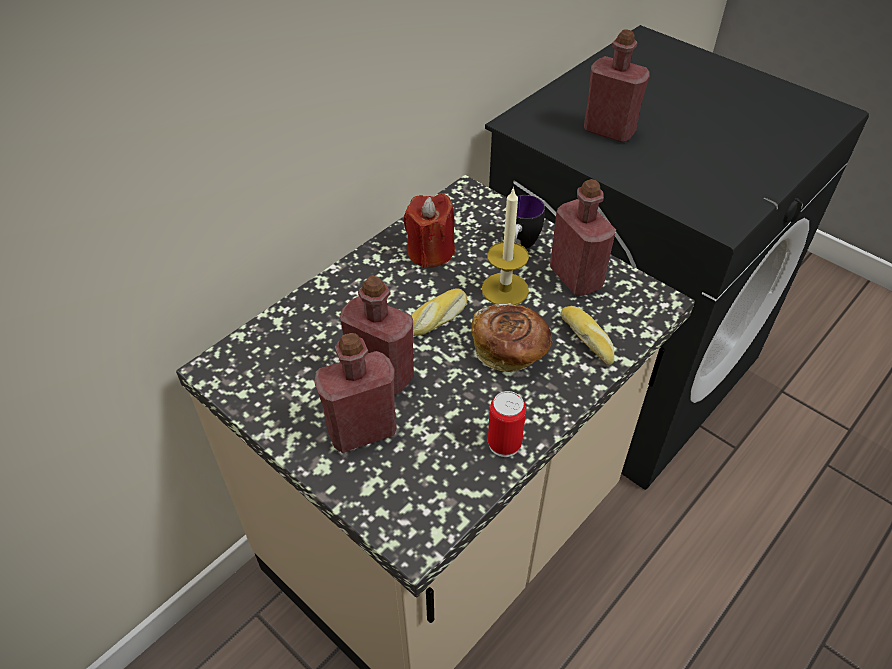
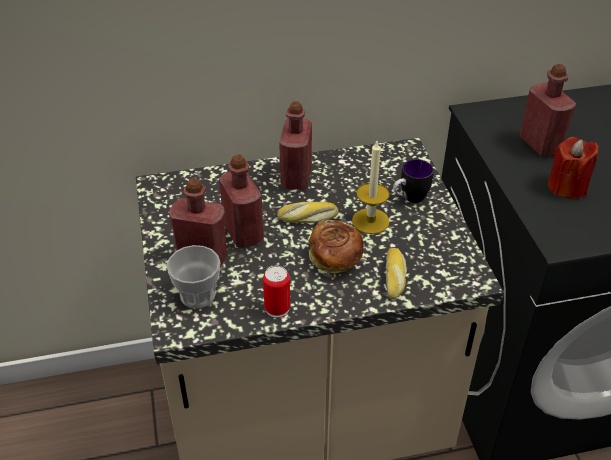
camera: 35 degrees right, 5 degrees down
red candle [403,194,455,268] -> red candle moved to [548,137,599,199]
red bottle [550,179,616,296] -> red bottle moved to [279,101,312,190]
none -> cup [166,245,220,309]

